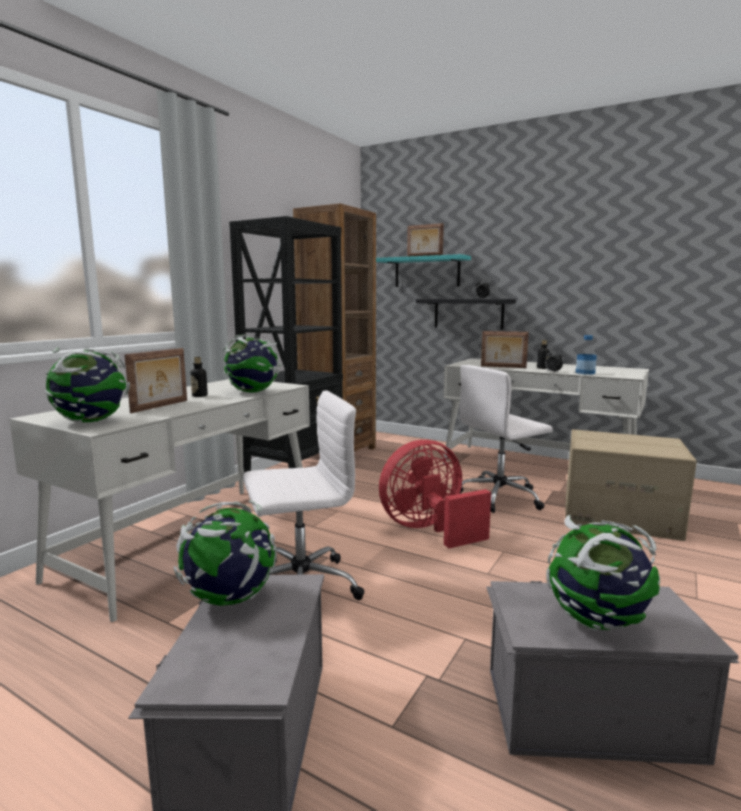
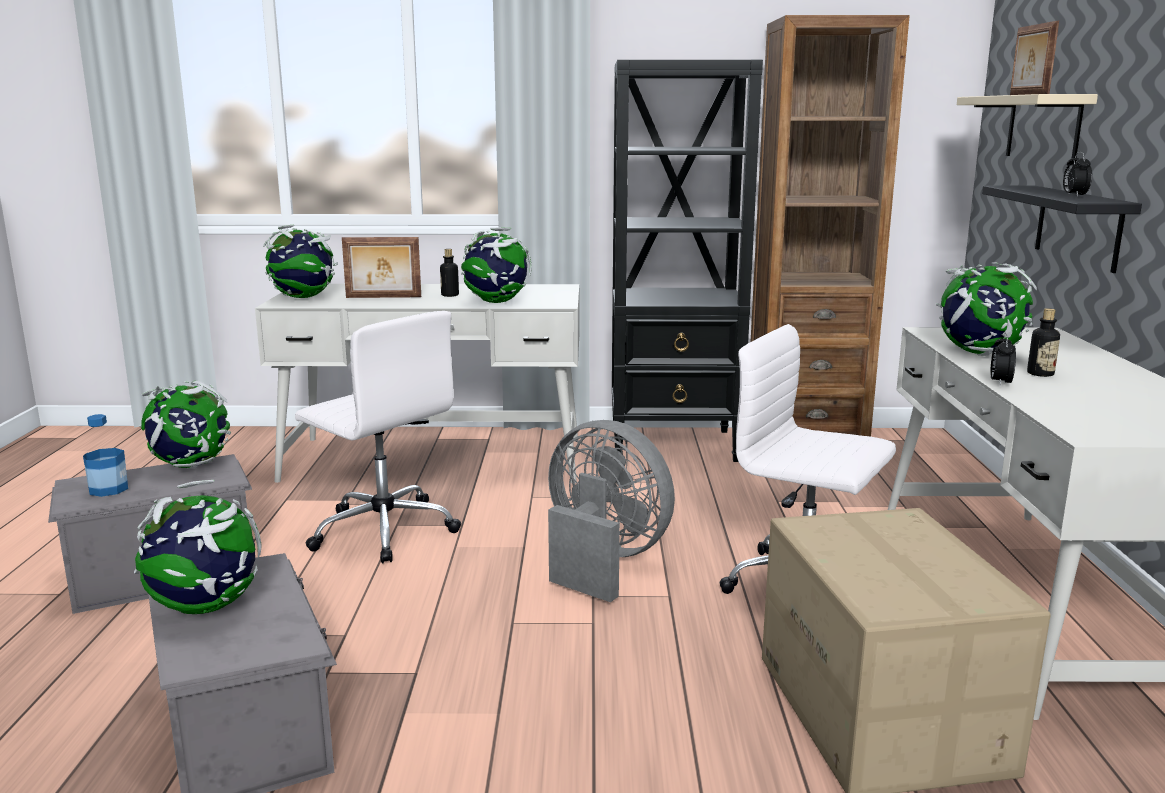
camera: 60 degrees right, 5 degrees up
turquoise shelf [376,254,471,287] -> beige shelf [957,94,1098,159]
red fan [379,440,491,548] -> grey fan [548,420,675,602]
picture frame [481,331,529,368] -> globe [936,262,1037,356]
bottle [575,335,597,374] -> bottle moved to [83,414,128,497]

